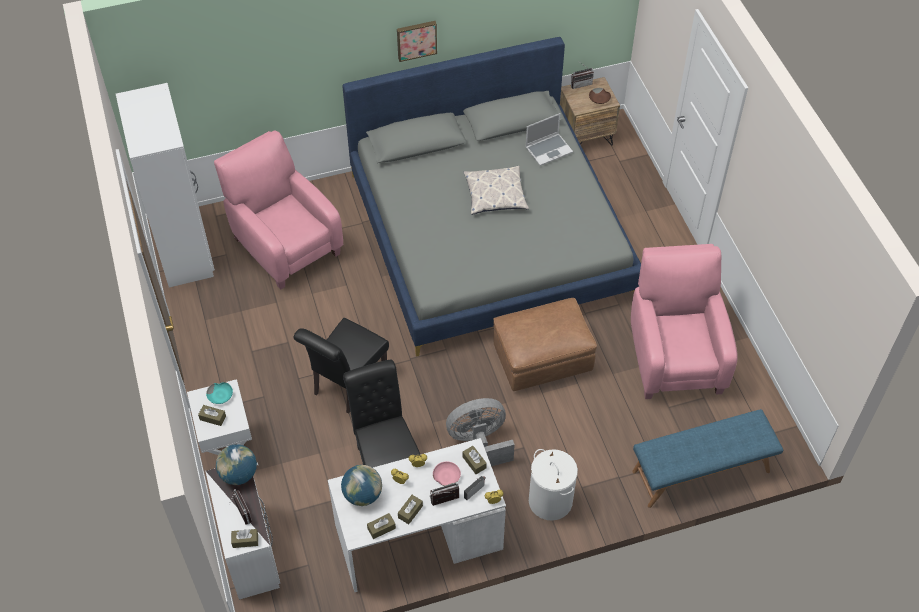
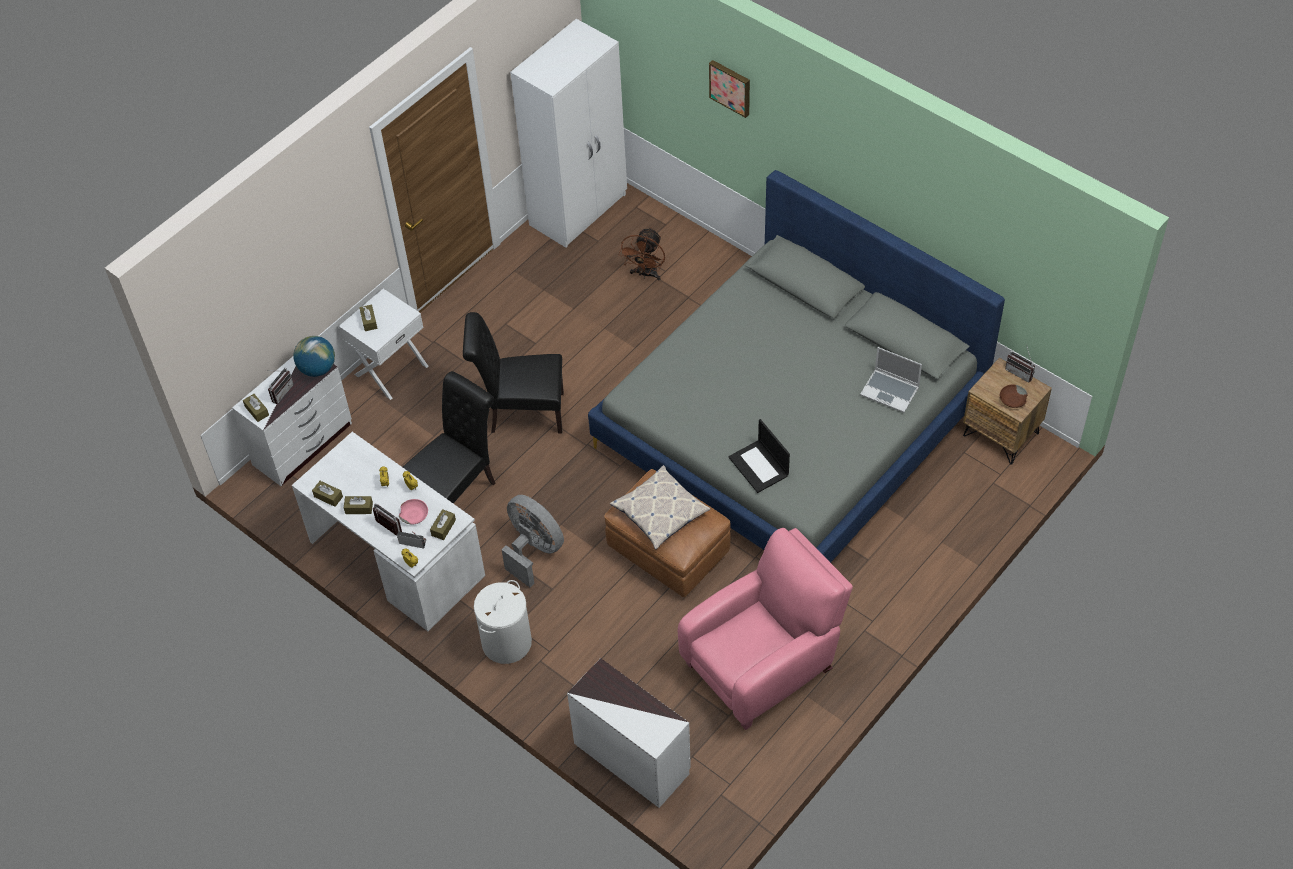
camera: 60 degrees right, 0 degrees up
turquoise bowl [206,382,233,404] -> none
pink armchair [214,131,343,290] -> brown fan [618,227,665,280]
globe [341,465,382,506] -> none
picture [397,21,437,62] -> picture moved to [709,60,750,118]
pillow [464,166,529,215] -> pillow moved to [610,465,711,550]
blue bench [632,409,783,508] -> white dresser [567,658,691,808]
none -> laptop [728,419,790,493]

